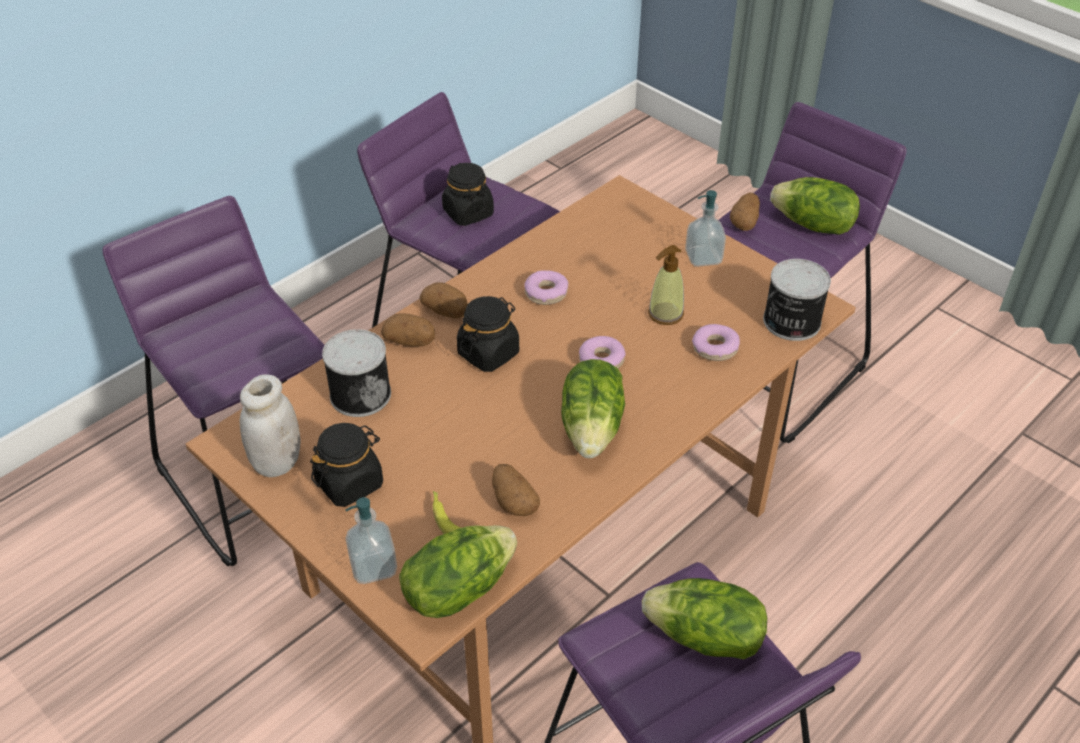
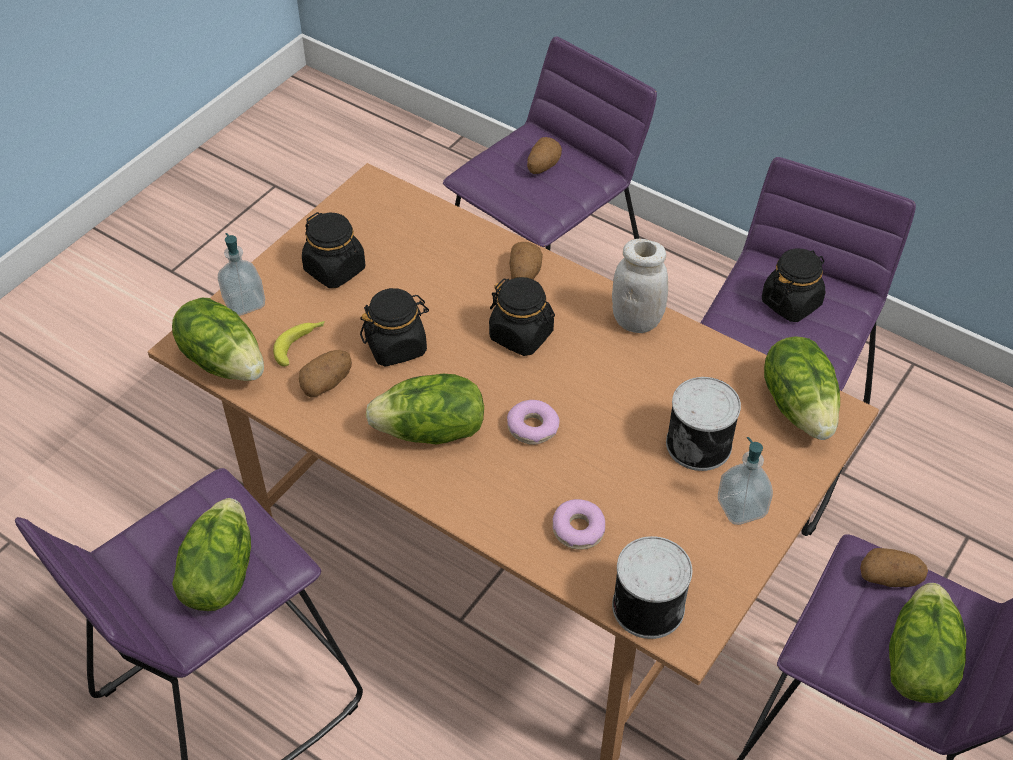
camera: 80 degrees right, 5 degrees up
white jar [240,374,301,477] -> white jar moved to [612,239,668,333]
can [322,329,391,417] -> can moved to [666,377,741,471]
potato [420,282,468,318] -> potato moved to [527,137,562,174]
donut [524,270,568,305] -> none
soap dispenser [648,245,684,325] -> none
none -> black jar [360,288,429,367]
none -> lettuce [764,336,840,440]

